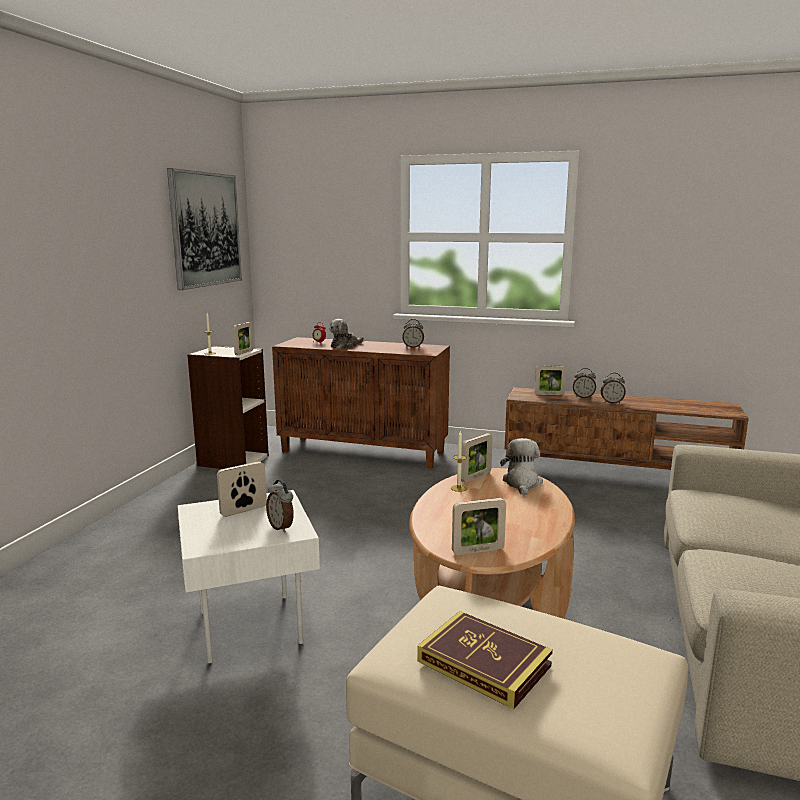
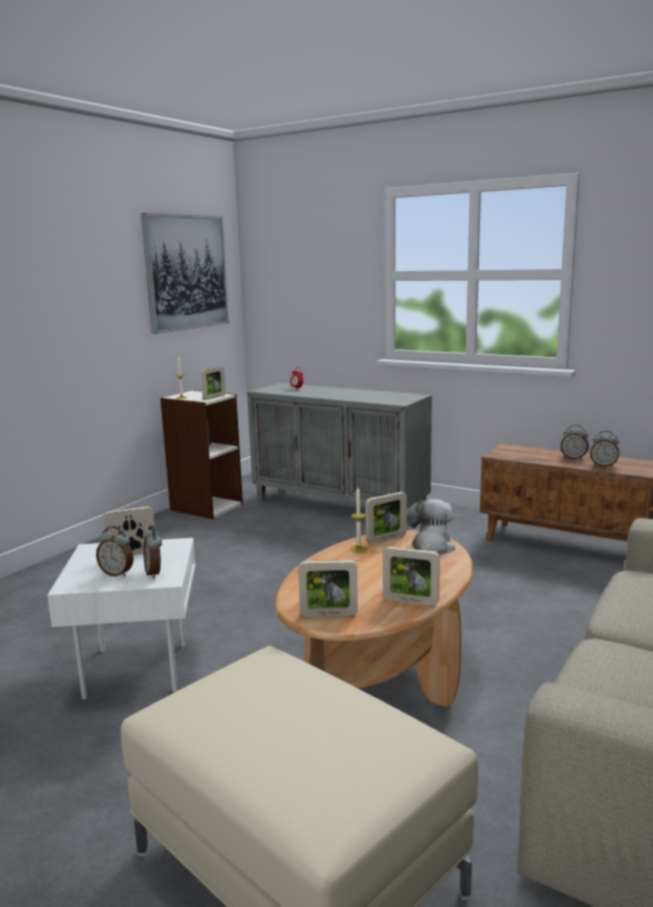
camera: 15 degrees right, 0 degrees up
brown cabinet [272,337,450,469] -> grey cabinet [247,383,432,508]
plush toy [329,319,364,349] -> none
alarm clock [402,319,424,348] -> alarm clock moved to [96,526,134,577]
book [418,611,553,709] -> none
picture frame [535,365,566,395] -> picture frame moved to [383,547,440,606]

